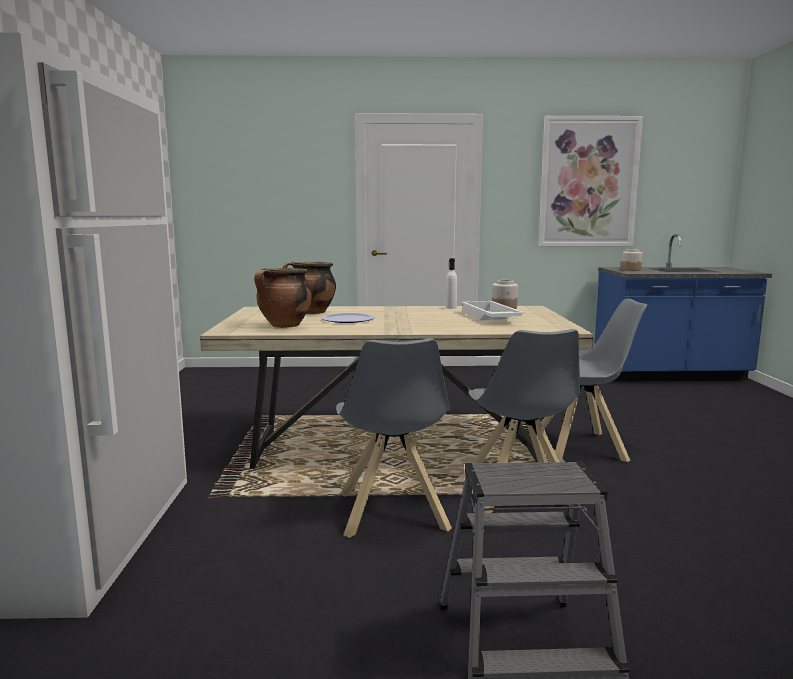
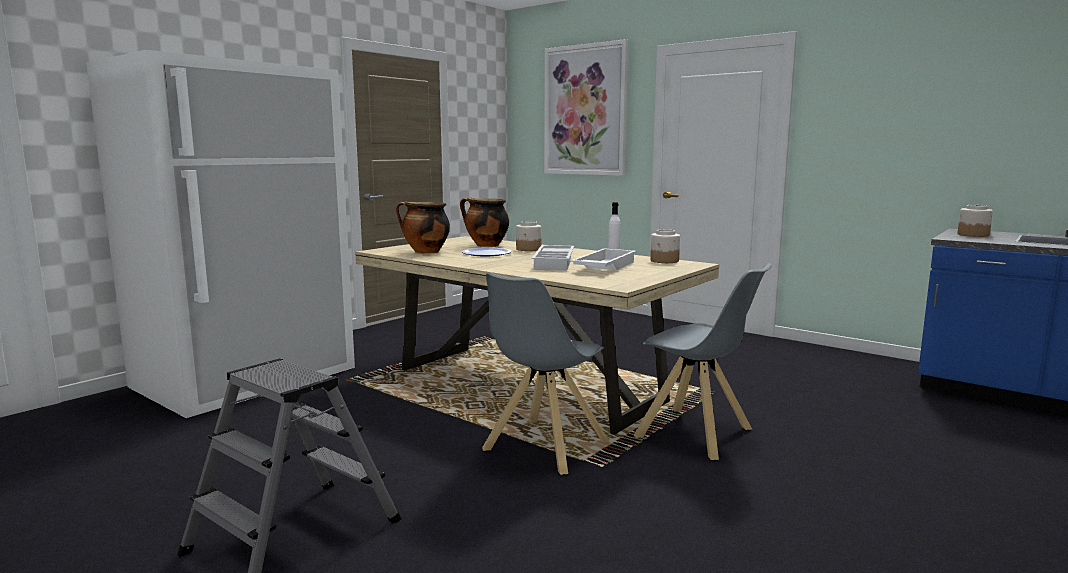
camera: 40 degrees right, 0 degrees up
grey chair [336,338,452,538] -> none
picture [538,116,643,246] -> picture moved to [544,39,628,176]
none -> jar [516,221,542,251]
none -> white tray [532,245,574,271]

